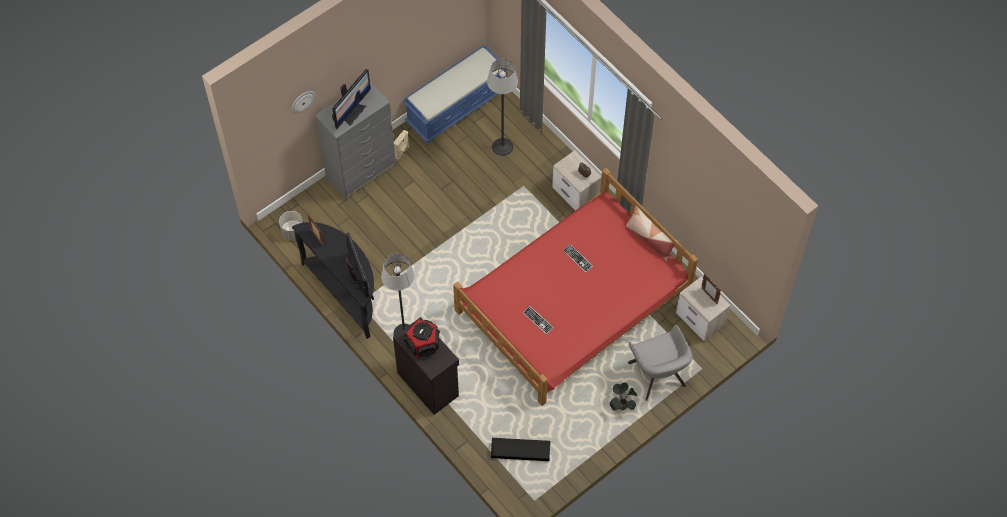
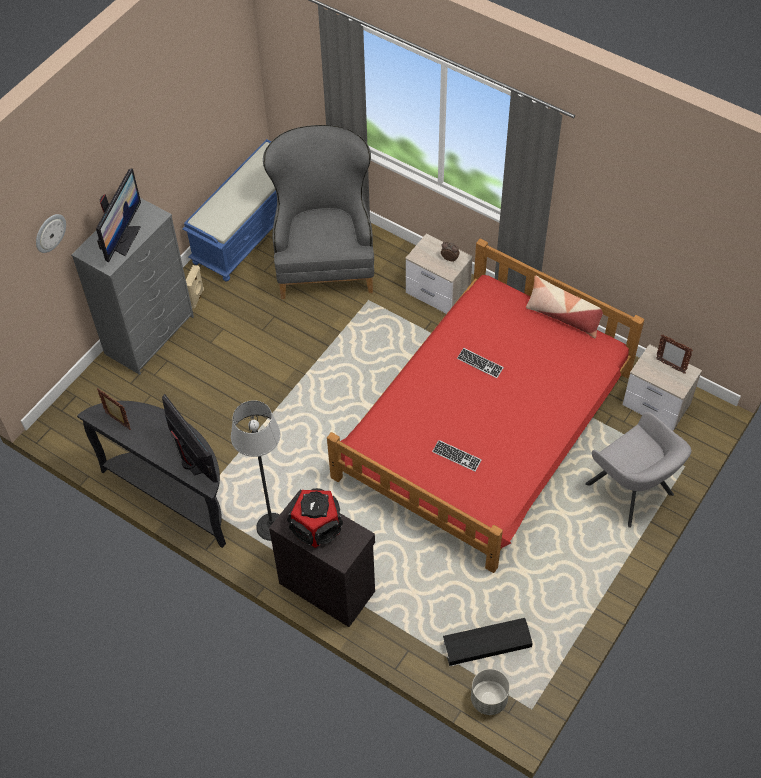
camera: 15 degrees left, 5 degrees down
grey planter [279,211,303,240] -> grey planter moved to [471,669,510,715]
floor lamp [487,59,518,156] -> grey armchair [263,125,374,299]
potted plant [610,383,637,411] -> none

